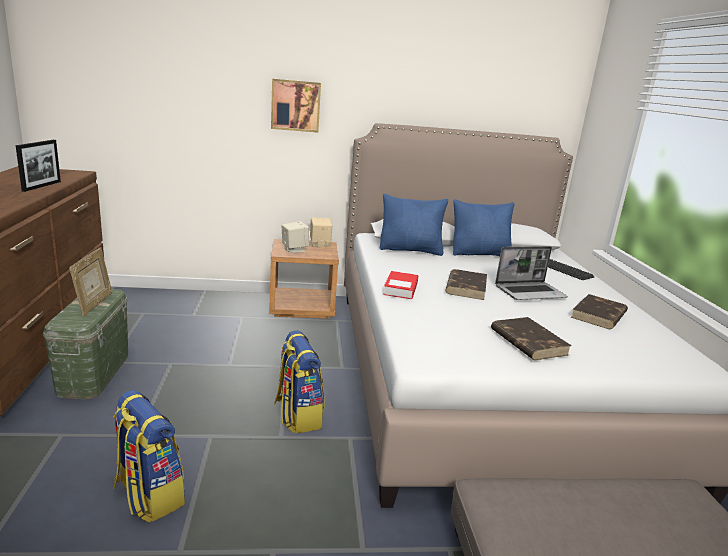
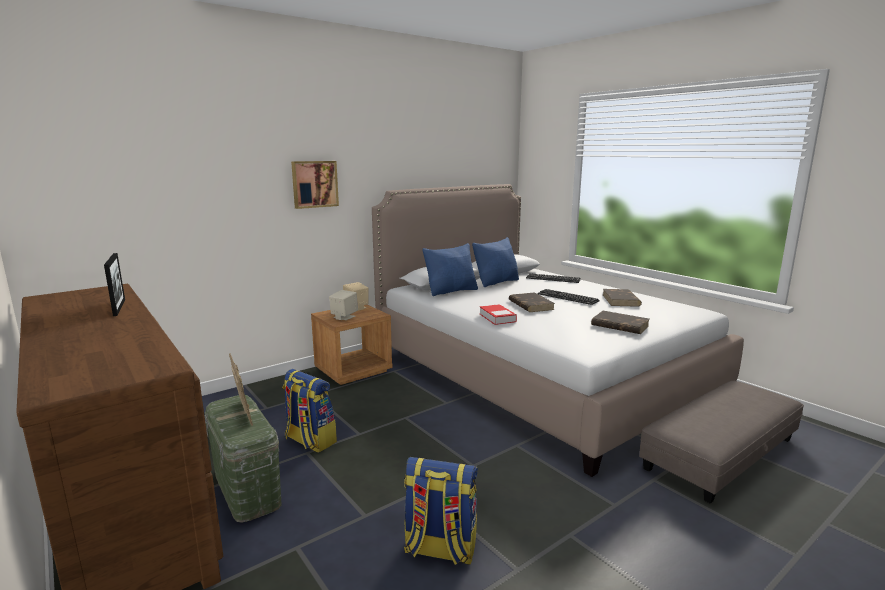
camera: 30 degrees left, 5 degrees down
backpack [274,330,324,434] -> backpack moved to [283,369,337,453]
laptop [495,246,568,300] -> keyboard [537,289,600,305]

